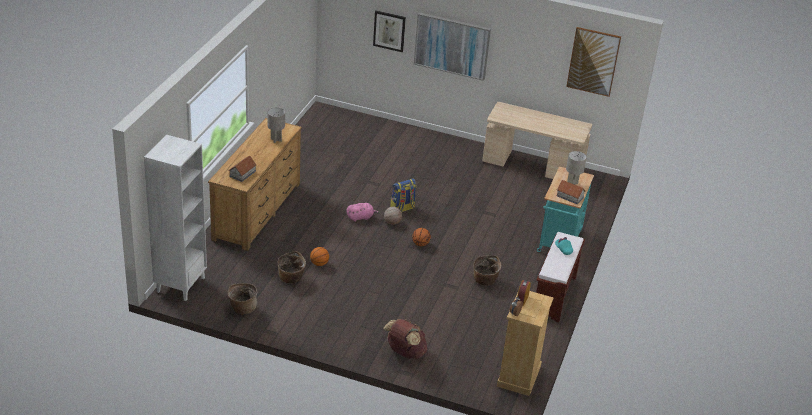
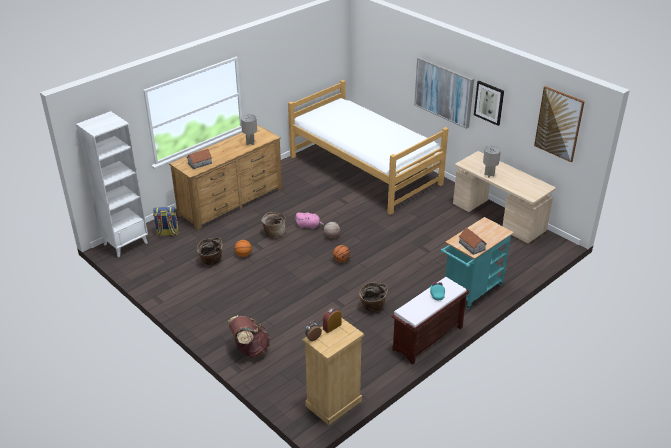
camera: 30 degrees right, 0 degrees up
basket [227,283,257,315] -> basket moved to [261,212,285,238]
picture [373,10,406,52] -> picture moved to [474,81,504,126]
backpack [390,178,416,213] -> backpack moved to [153,207,178,236]
grey table lamp [566,151,587,185] -> grey table lamp moved to [483,146,501,178]
none -> bed [288,80,448,215]

